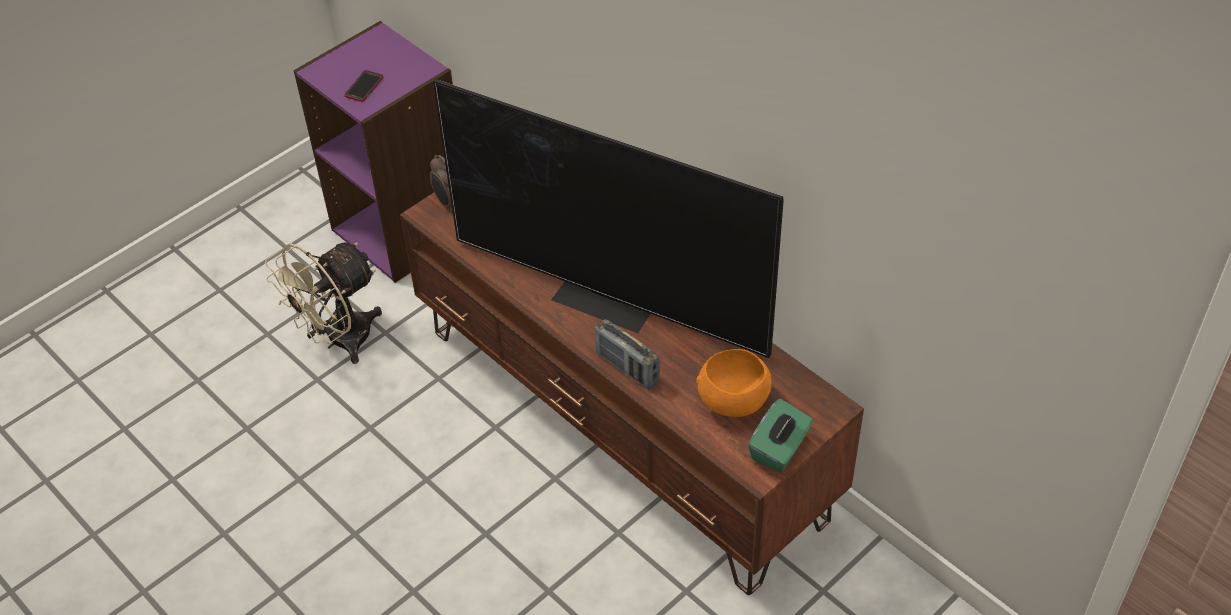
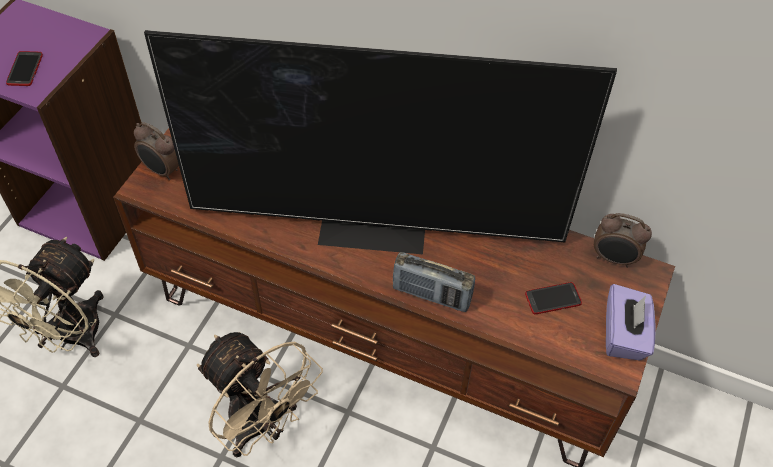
camera: 25 degrees left, 5 degrees up
orange bowl [696,349,772,417] -> phone [525,282,582,314]
green tissue box [748,398,813,472] -> purple tissue box [606,284,655,360]
none -> beige fan [197,332,323,457]
none -> alarm clock [594,213,652,268]

